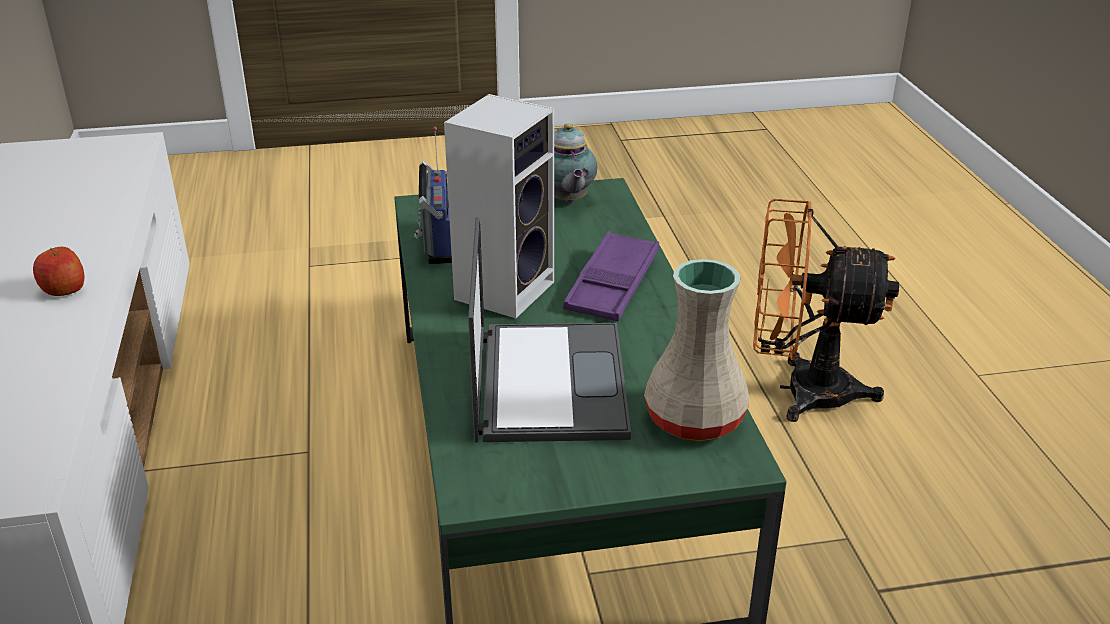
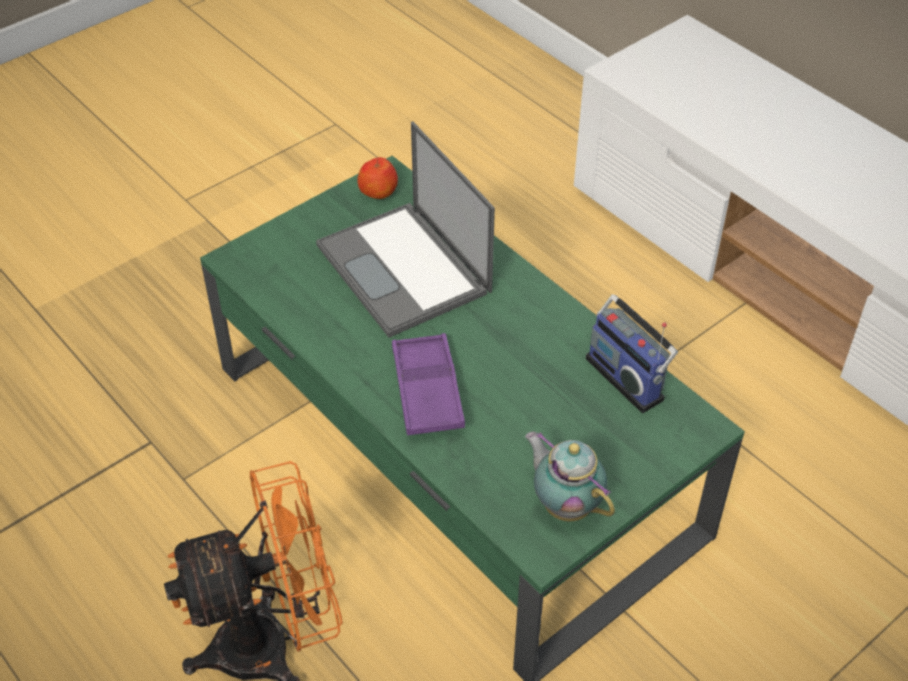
camera: 150 degrees right, 15 degrees up
apple [33,247,85,296] -> apple moved to [357,157,398,199]
speaker [444,94,554,318] -> none
beige vase [644,259,749,441] -> none

